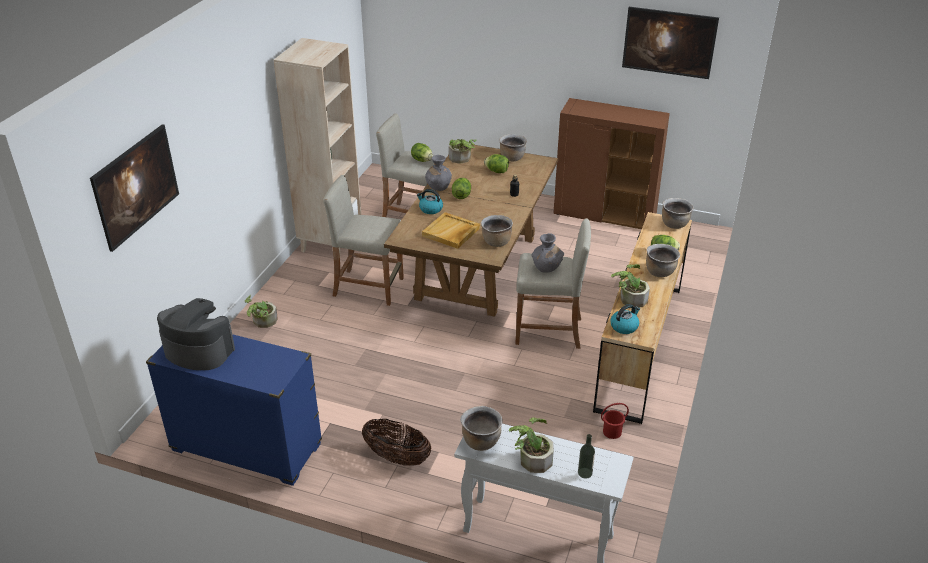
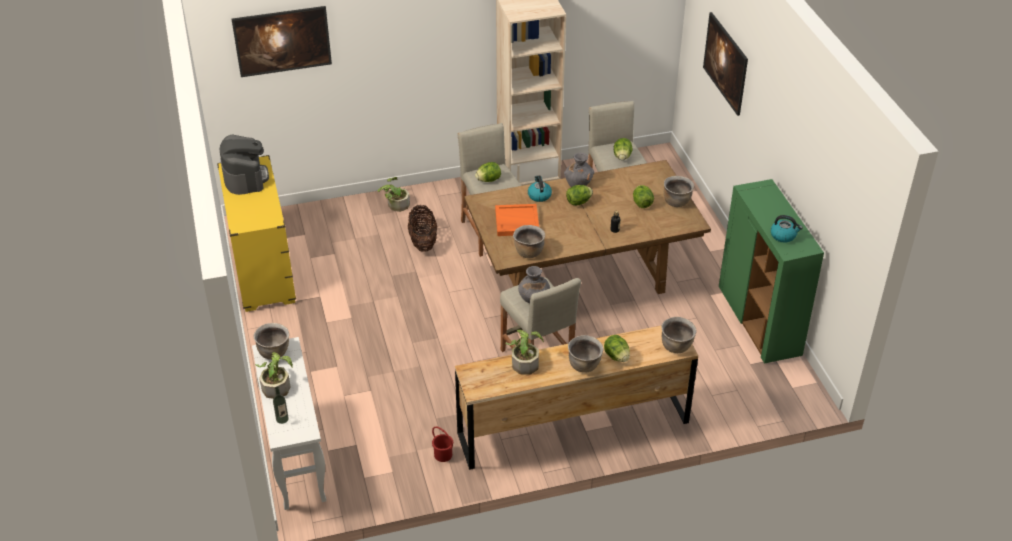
camera: 55 degrees right, 5 degrees up
blue dresser [146,334,322,486] -> yellow dresser [217,155,296,312]
basket [362,418,431,466] -> basket moved to [408,205,437,252]
beige tray [422,212,480,249] -> orange tray [495,204,539,236]
potted plant [449,139,476,164] -> none
brown cabinet [553,98,670,229] -> green cabinet [719,179,824,364]
kettle [610,304,640,334] -> kettle moved to [771,215,803,242]
picture [622,7,719,79] -> picture moved to [703,12,748,116]
none -> lettuce [475,162,501,182]

